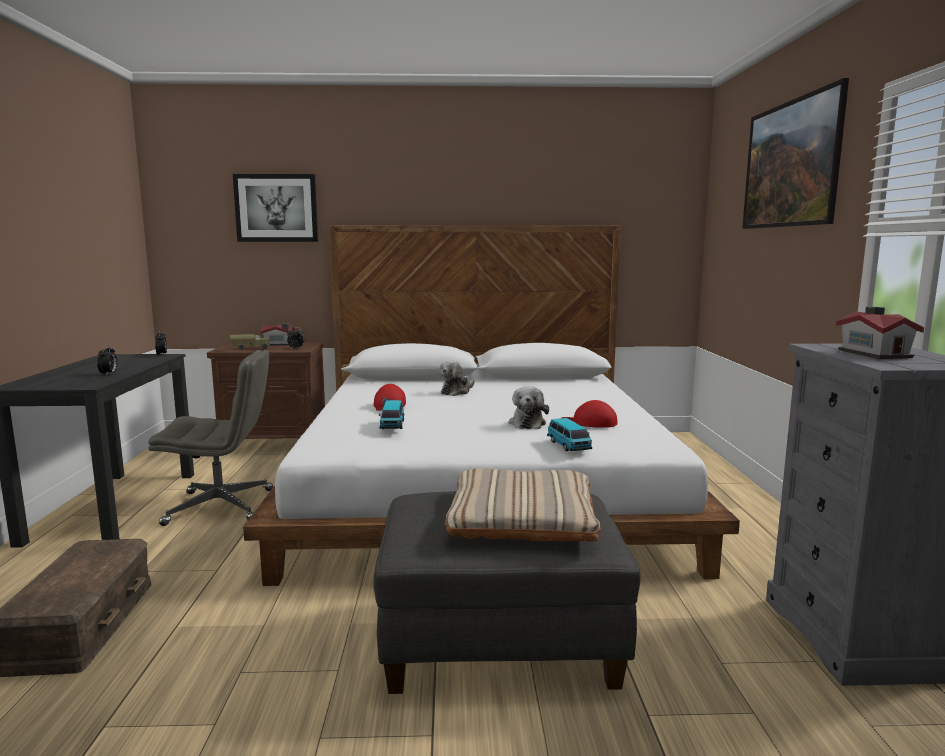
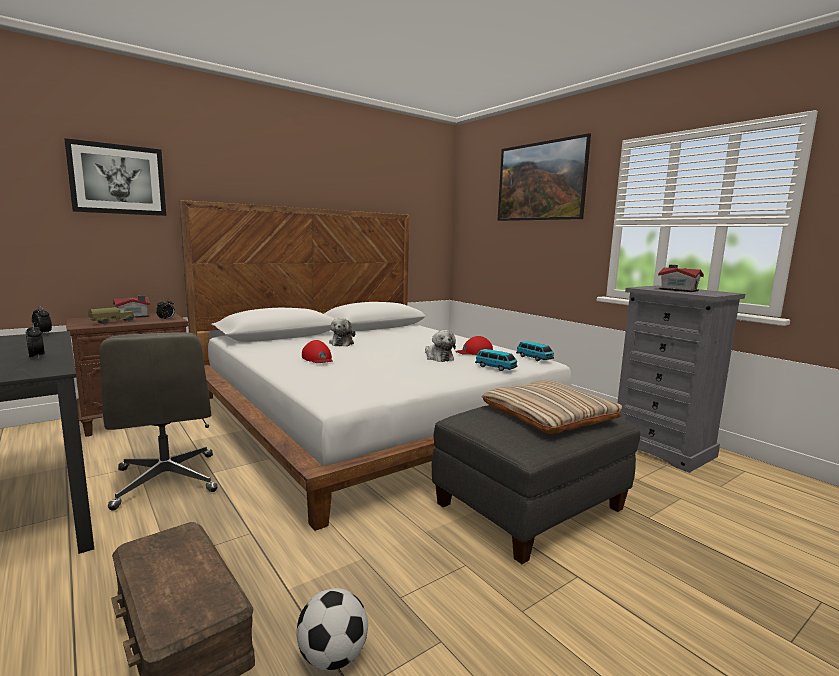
camera: 35 degrees left, 0 degrees up
grey office chair [148,350,273,526] -> grey office chair turned 105 degrees clockwise [100,333,218,511]
toy car [379,400,404,429] -> toy car moved to [516,341,554,361]
none -> football [296,588,368,671]

